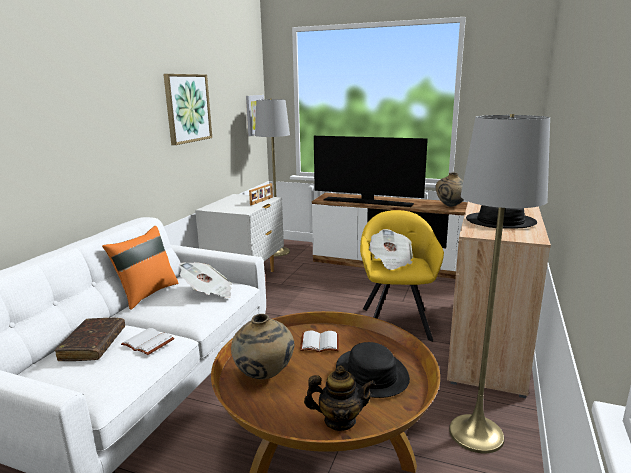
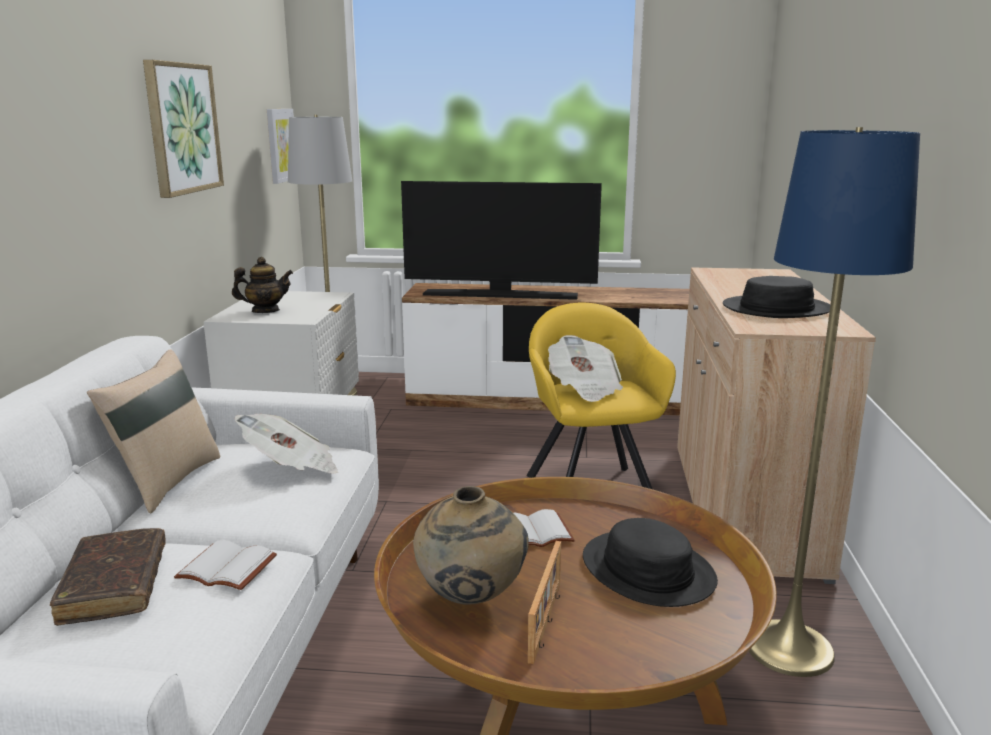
camera: 15 degrees left, 0 degrees up
orange pillow [102,226,178,310] -> beige pillow [87,349,220,513]
picture frame [249,183,273,205] -> picture frame moved to [528,541,561,664]
teapot [304,366,376,431] -> teapot moved to [232,257,293,313]
beige vase [436,172,464,207] -> none
grey floor lamp [449,114,550,453] -> blue floor lamp [749,127,920,677]

